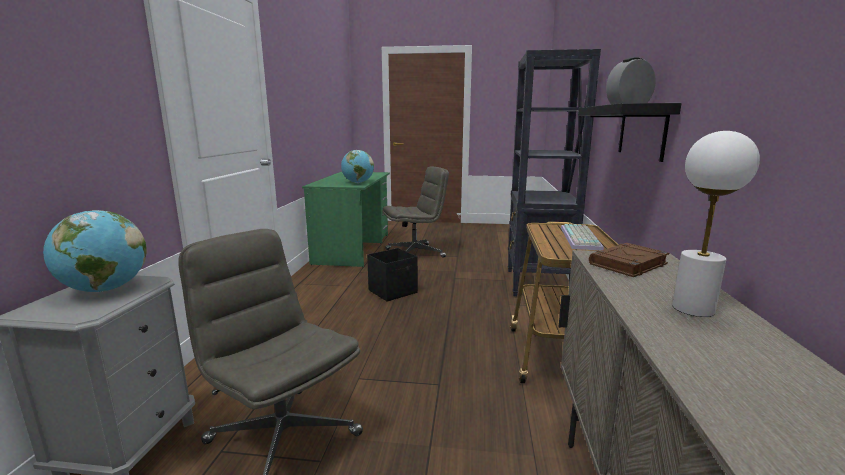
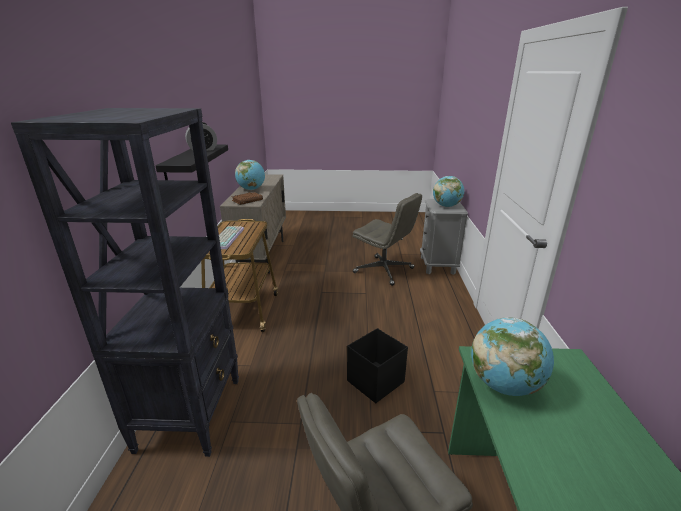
camera: 175 degrees right, 10 degrees up
white table lamp [672,131,760,317] -> globe [235,160,265,190]

